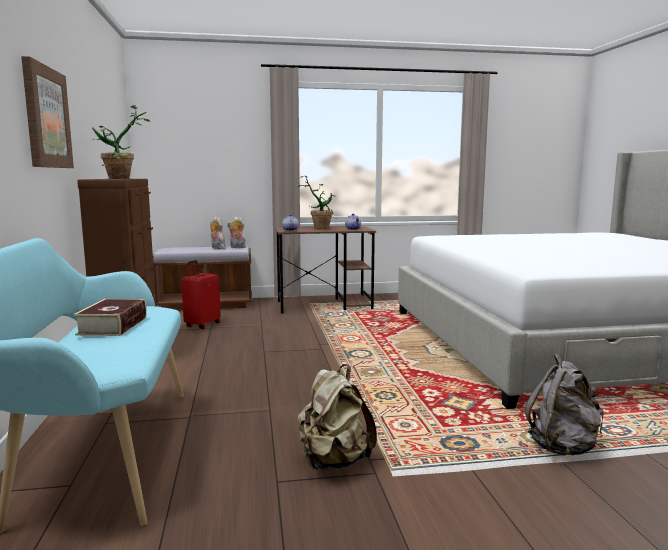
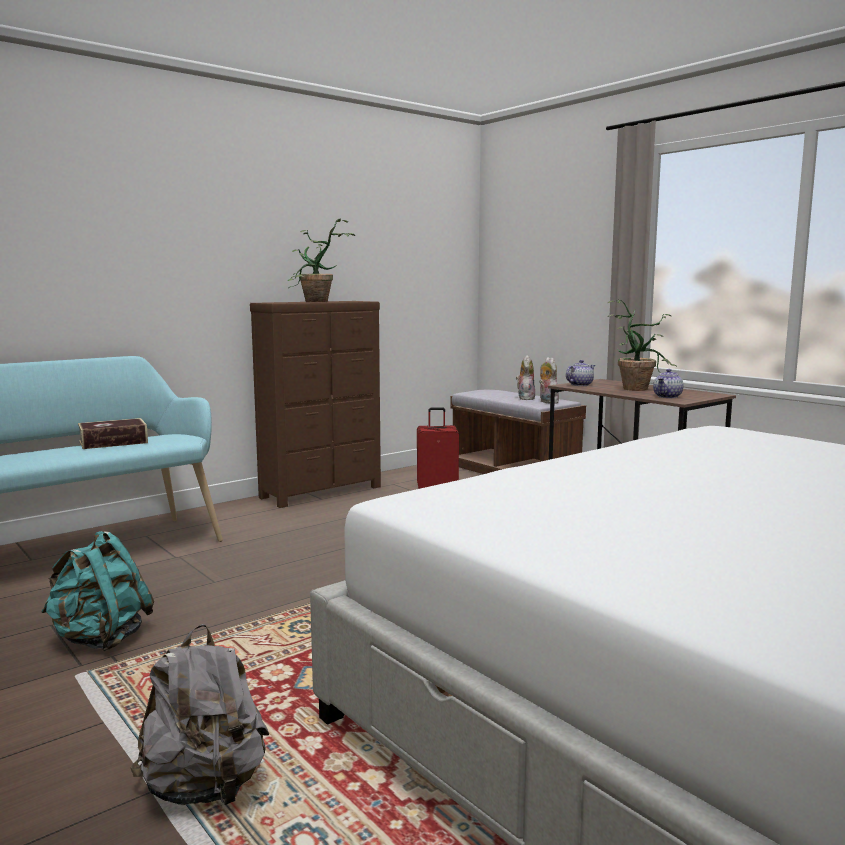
camera: 60 degrees right, 0 degrees up
picture [21,56,74,168] -> none
beige backpack [297,364,377,470] -> turquoise backpack [41,531,154,651]

